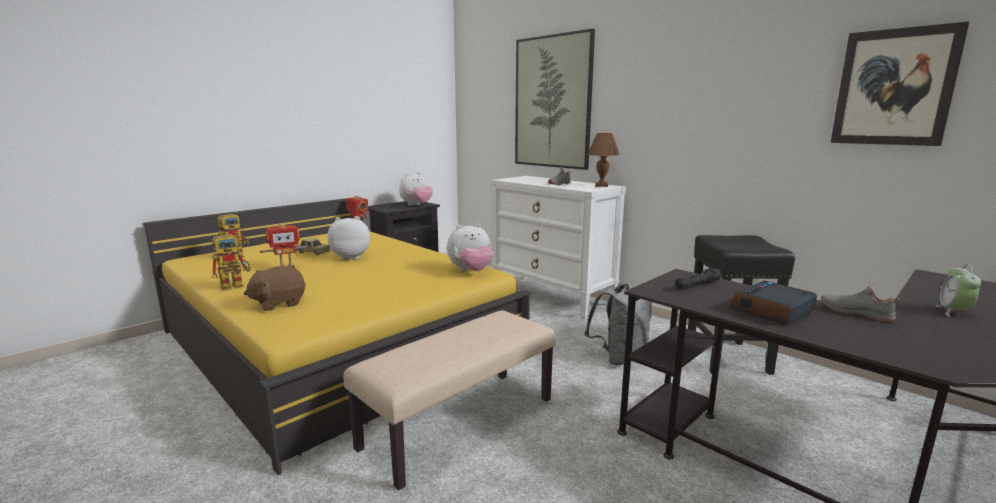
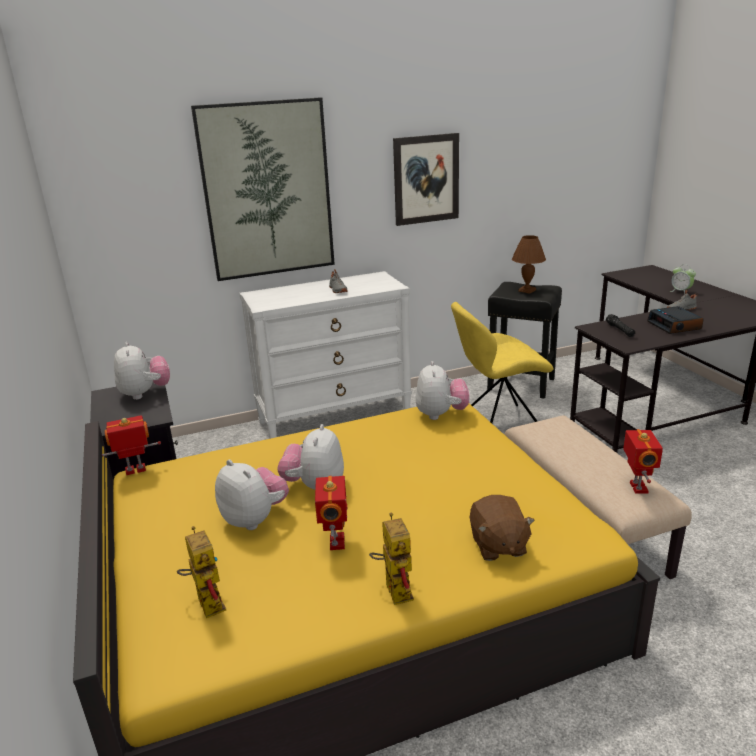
camera: 65 degrees left, 10 degrees up
toy car [295,238,331,255] -> plush toy [215,459,289,530]
grey backpack [584,283,652,365] -> yellow chair [451,302,553,423]
brown table lamp [587,133,620,187] -> brown table lamp moved to [512,235,546,294]
picture [830,21,969,146] -> picture moved to [393,133,459,226]
none -> toy robot [623,429,663,494]

